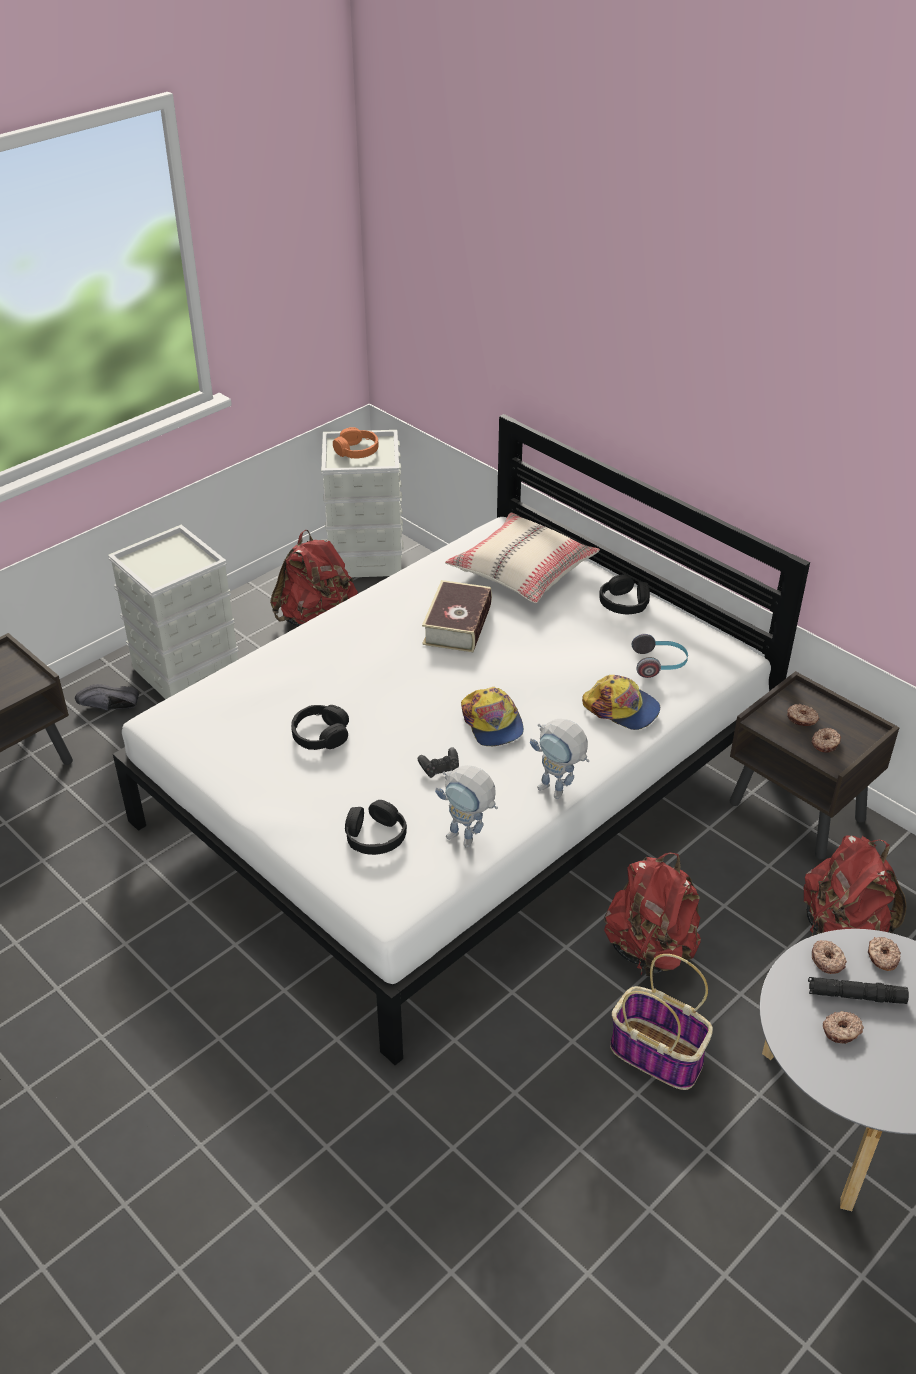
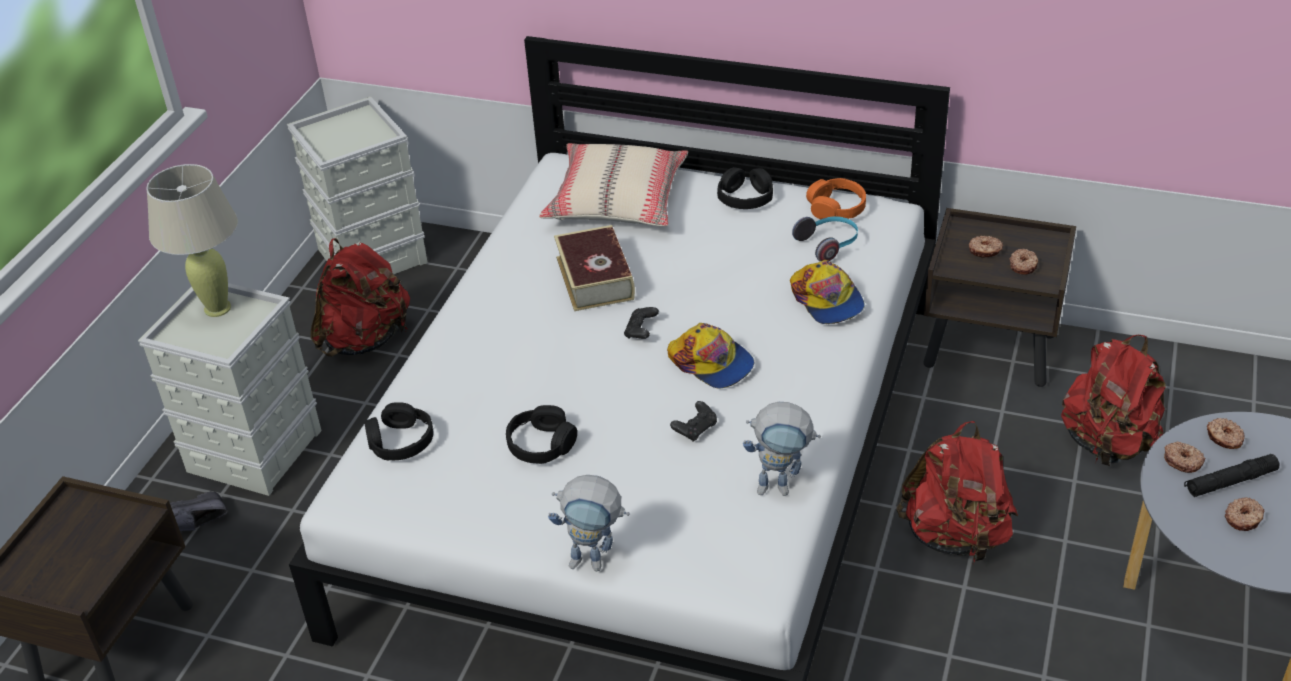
camera: 25 degrees left, 0 degrees up
orange headphones [333,427,379,459] -> orange headphones moved to [806,178,866,219]
black headphones [345,800,407,855] -> black headphones moved to [364,402,433,460]
toy robot [530,719,589,799] -> toy robot moved to [548,475,630,571]
cap [582,675,660,730] -> cap turned 60 degrees clockwise [790,260,865,324]
basket [610,954,713,1090] -> none
none -> beige table lamp [146,164,238,317]
none -> black game controller [624,307,659,339]

